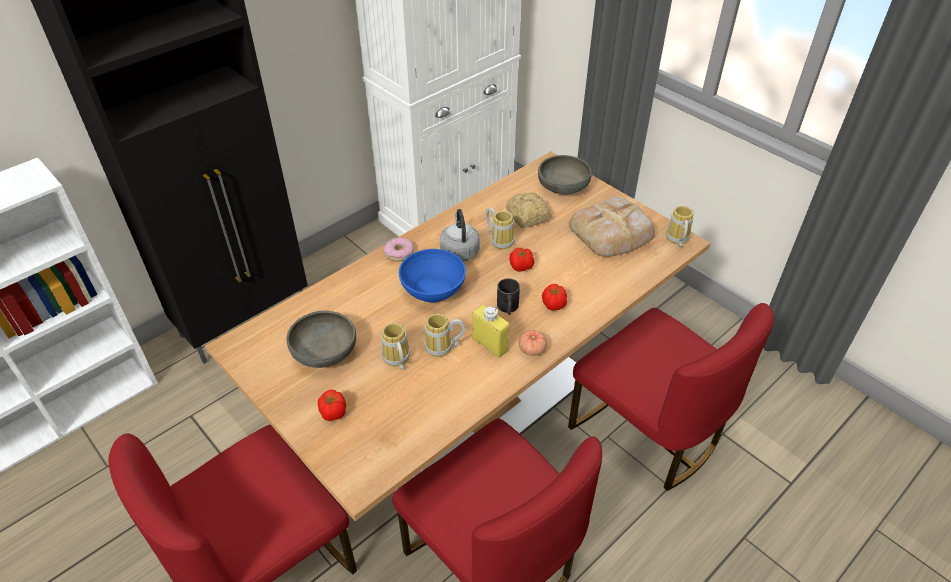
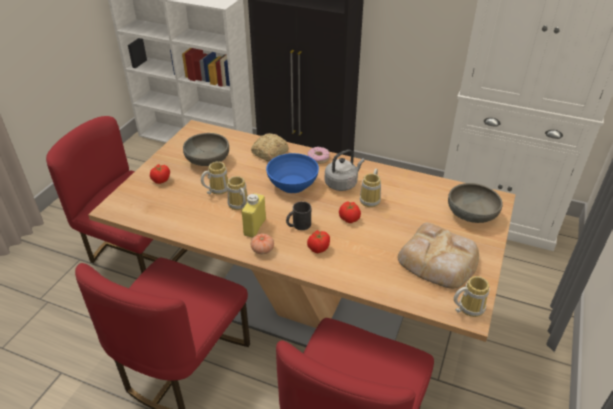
camera: 65 degrees right, 5 degrees down
bread [506,192,552,228] -> bread moved to [251,133,289,162]

